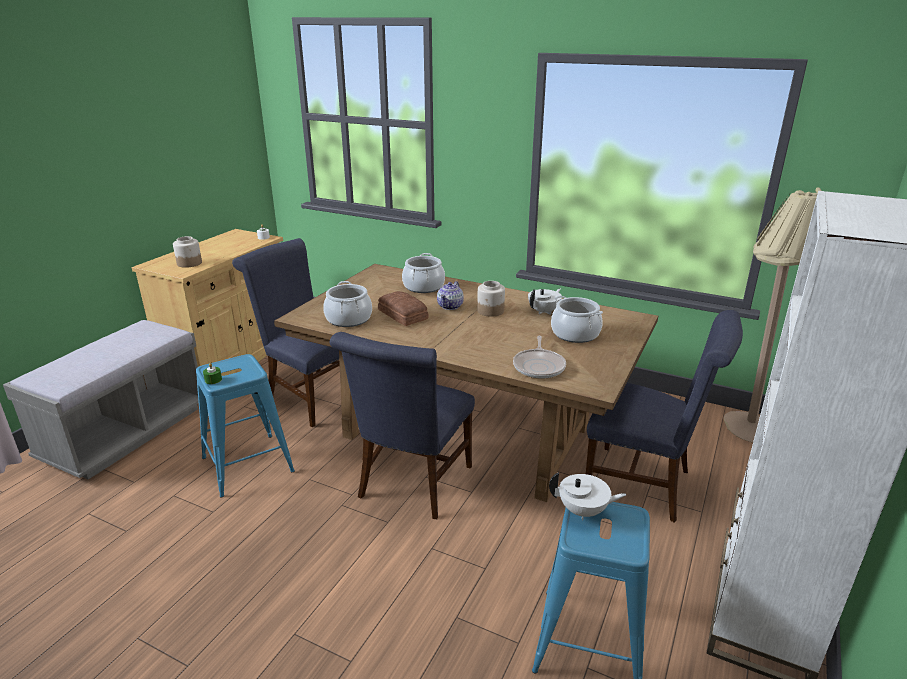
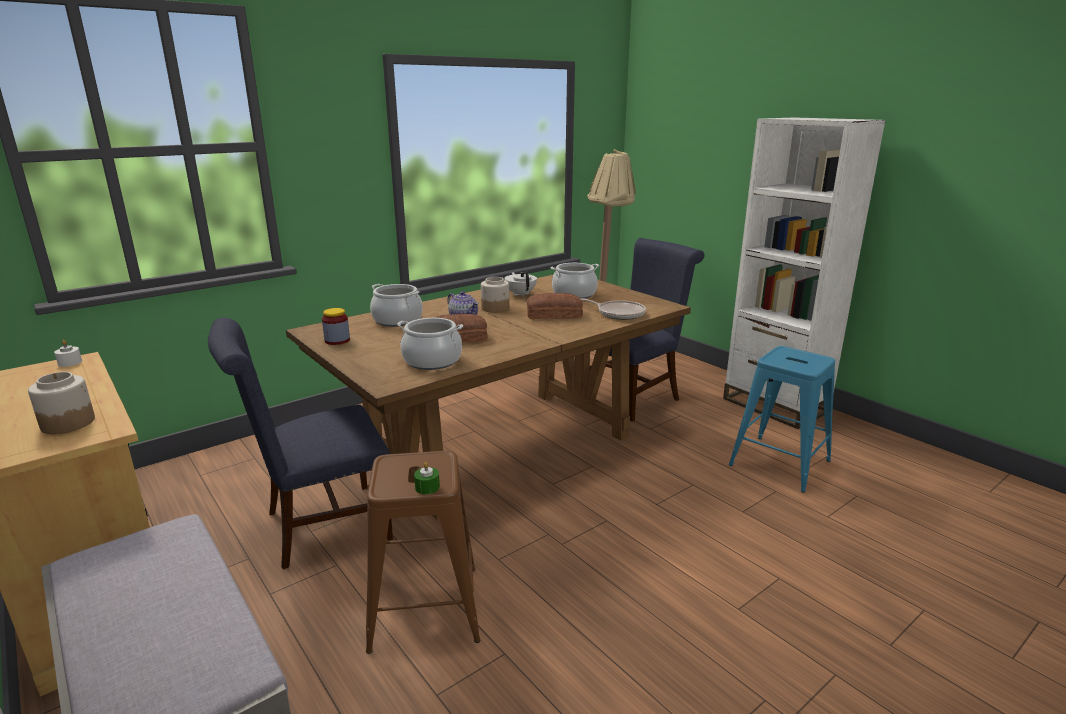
camera: 65 degrees left, 5 degrees down
blue stool [196,354,295,498] -> brown stool [366,451,480,654]
blue chair [330,332,475,519] -> none
white teapot [549,472,626,520] -> none
none -> jar [322,308,350,345]
none -> bread [527,293,583,319]

